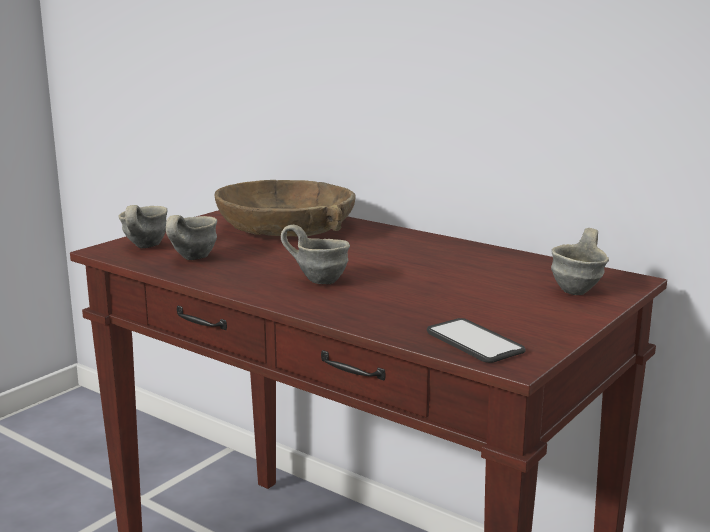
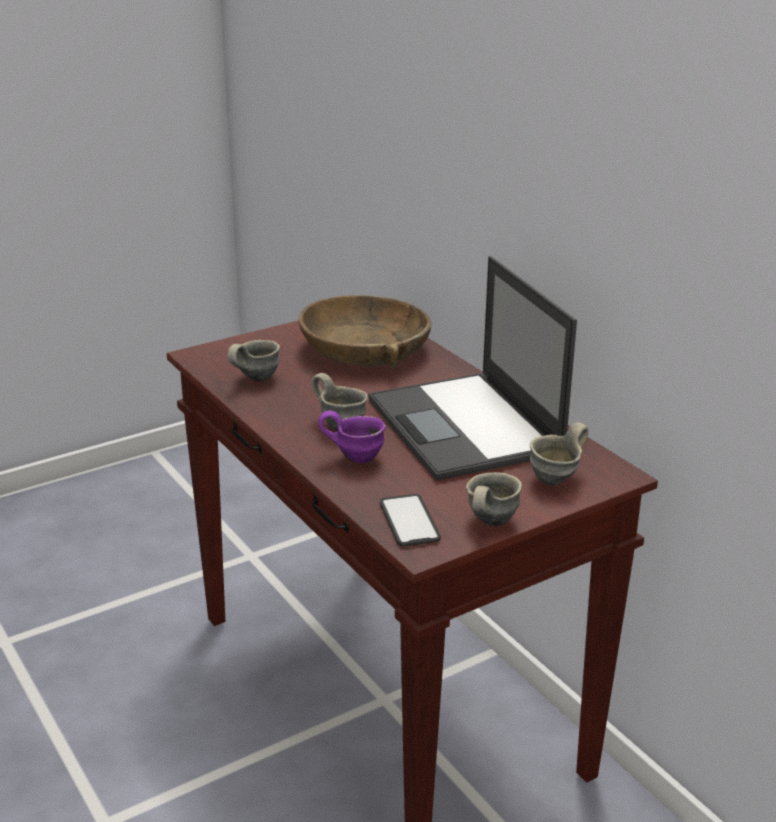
camera: 20 degrees right, 10 degrees up
grey mug [118,205,168,248] -> grey mug moved to [466,472,522,526]
none -> purple mug [318,411,386,463]
none -> laptop [369,256,577,481]

